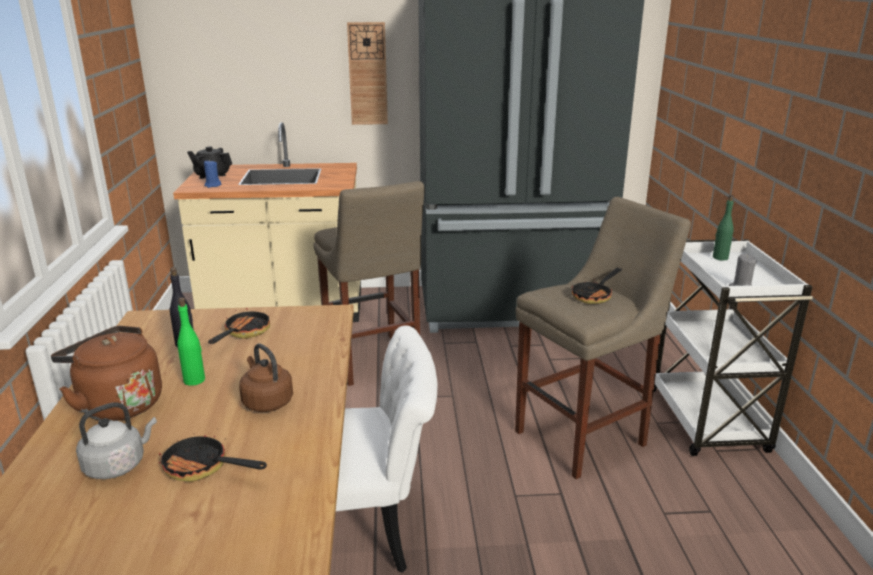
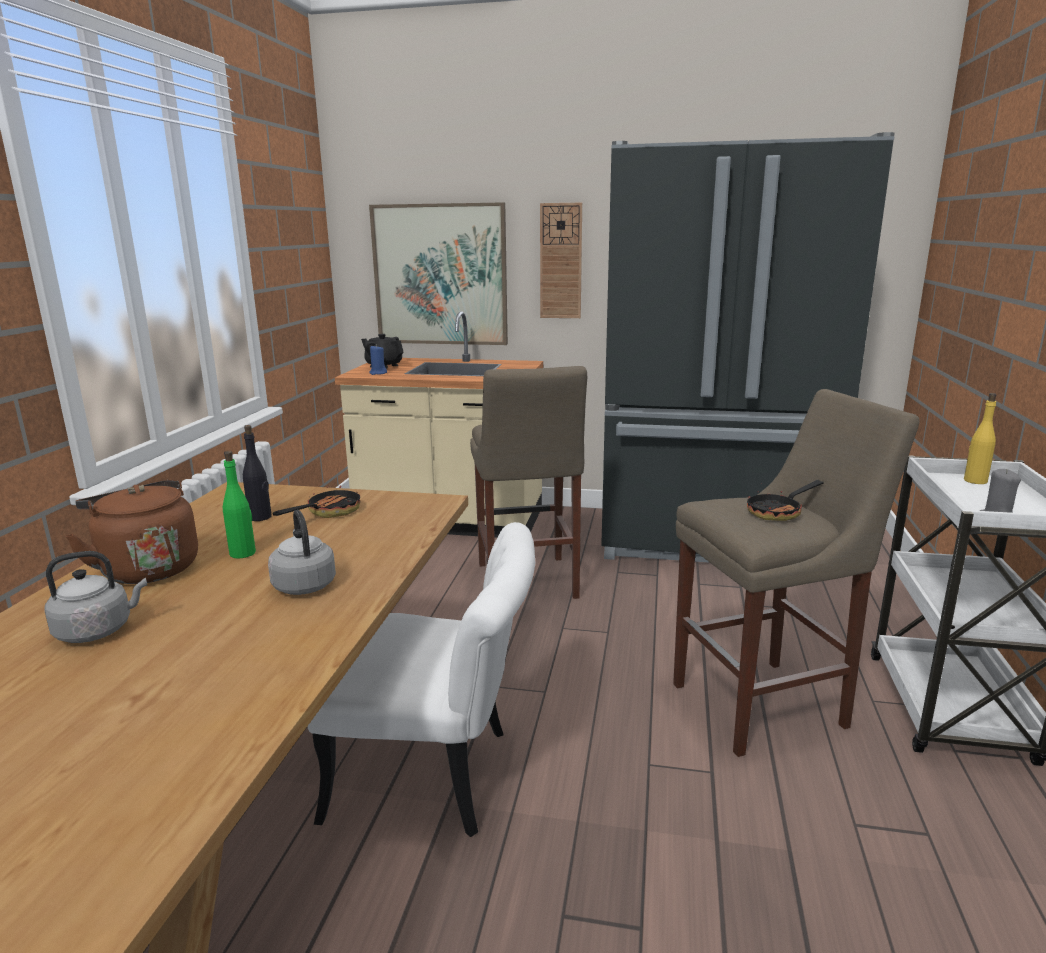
camera: 15 degrees right, 5 degrees down
frying pan [159,429,267,482] -> none
brown kettle [239,344,293,412] -> grey kettle [268,510,336,595]
green bottle [713,195,734,260] -> yellow bottle [964,393,996,484]
none -> picture [369,202,508,345]

